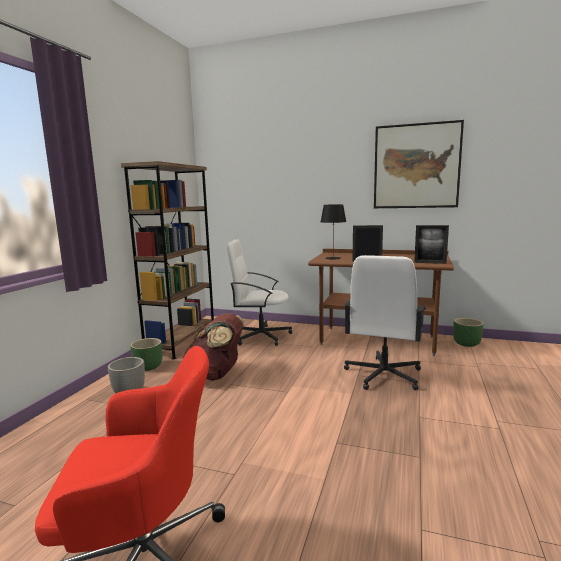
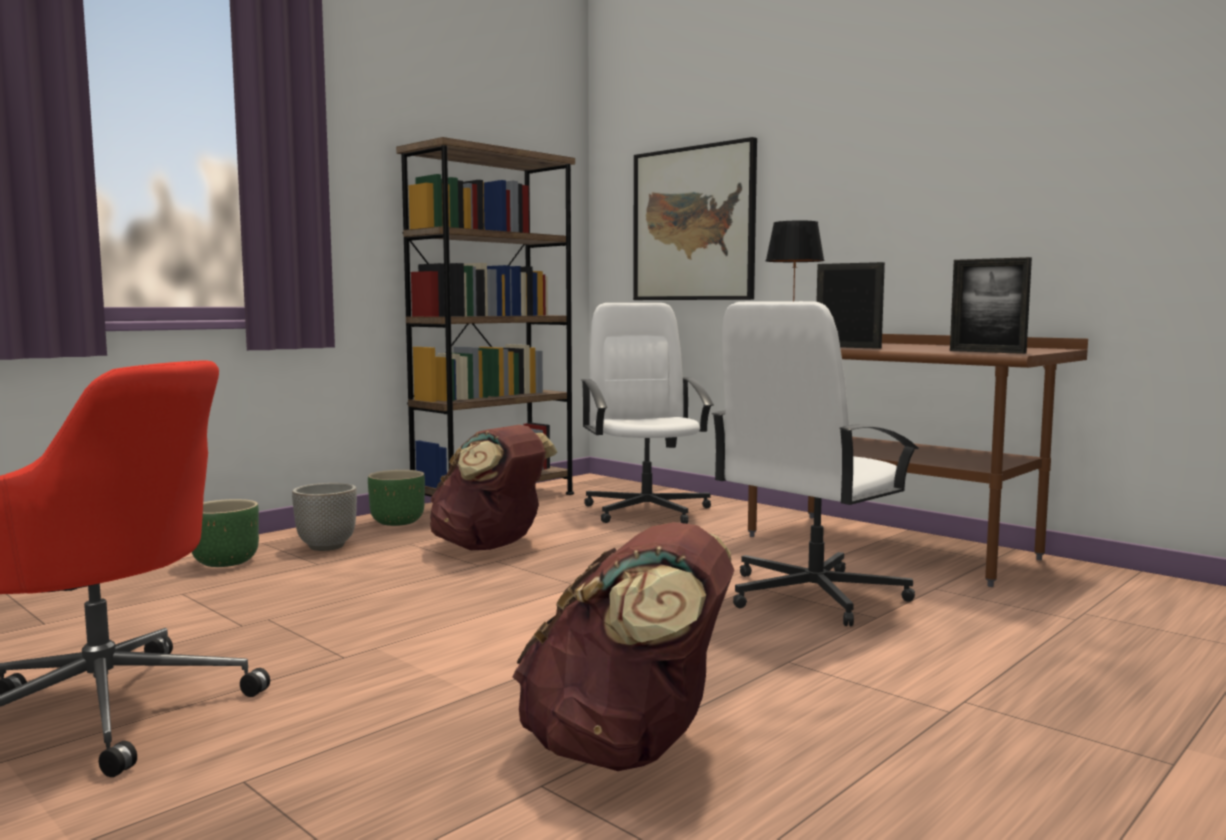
camera: 25 degrees right, 5 degrees down
white office chair [227,239,292,346] -> white office chair turned 45 degrees clockwise [581,303,714,524]
picture [374,120,464,208] -> picture moved to [633,137,757,300]
green planter [453,318,483,347] -> green planter moved to [192,499,259,567]
none -> brown backpack [512,522,734,771]

